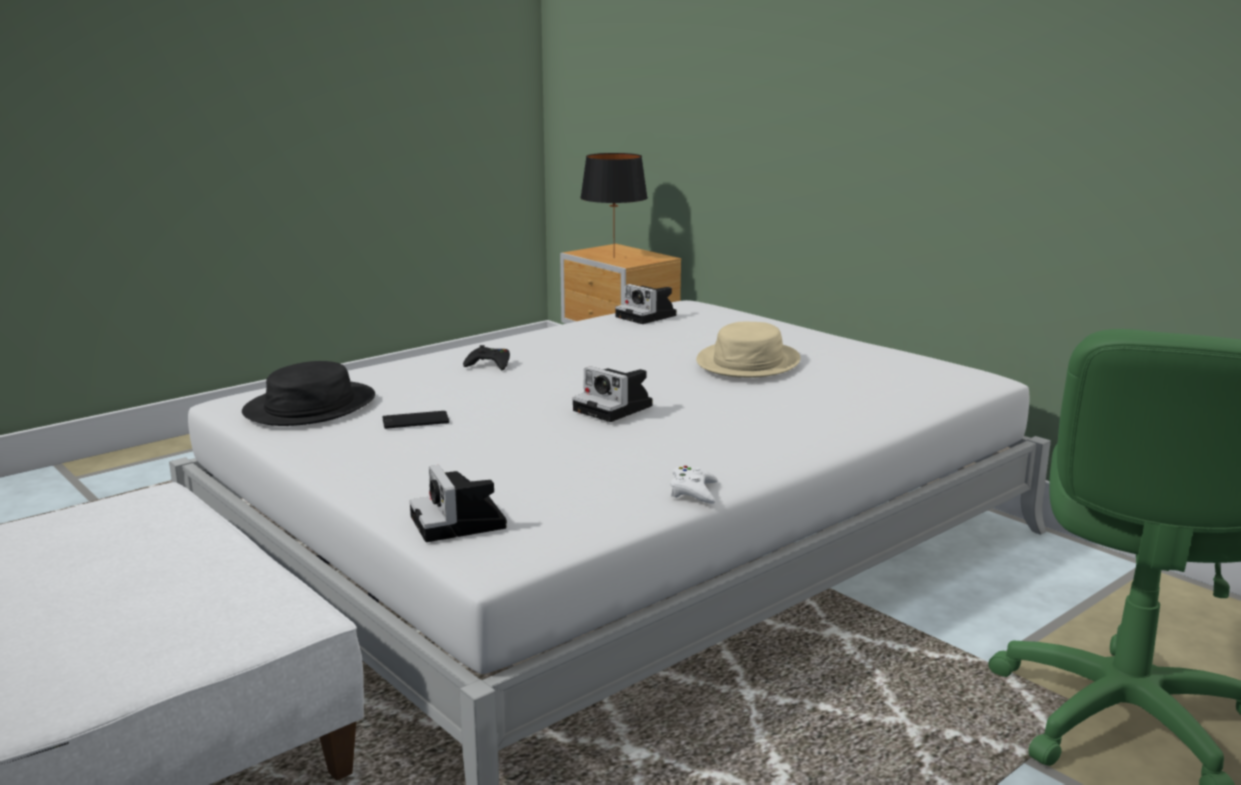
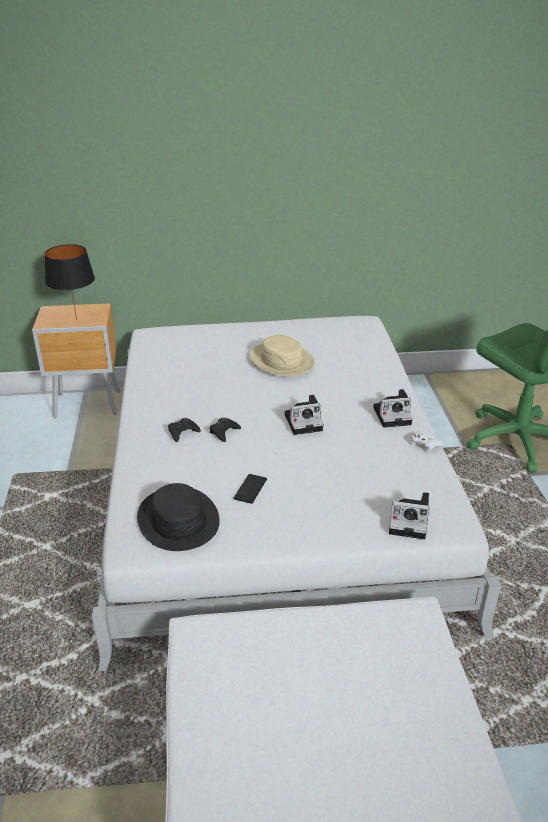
camera: 55 degrees left, 15 degrees up
camera [615,284,676,324] -> camera moved to [373,389,413,428]
none -> black game controller [209,418,241,442]

